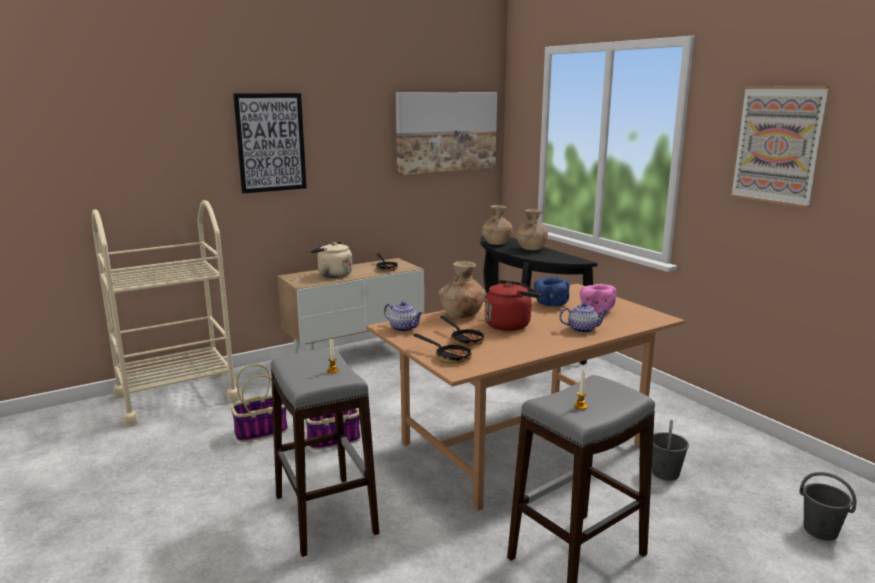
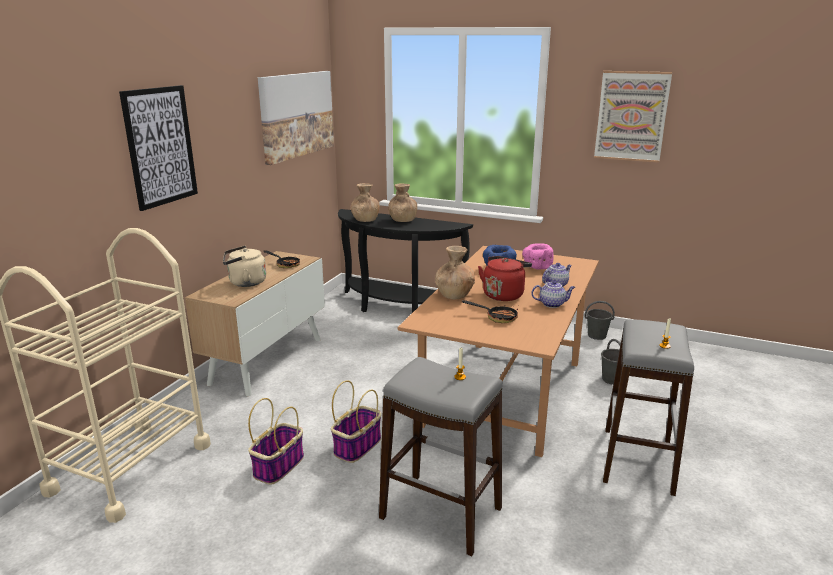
camera: 35 degrees left, 5 degrees up
teapot [384,302,423,332] -> teapot moved to [531,280,575,308]
frying pan [413,334,472,364] -> none
grey bucket [799,472,857,541] -> grey bucket moved to [584,301,615,340]

